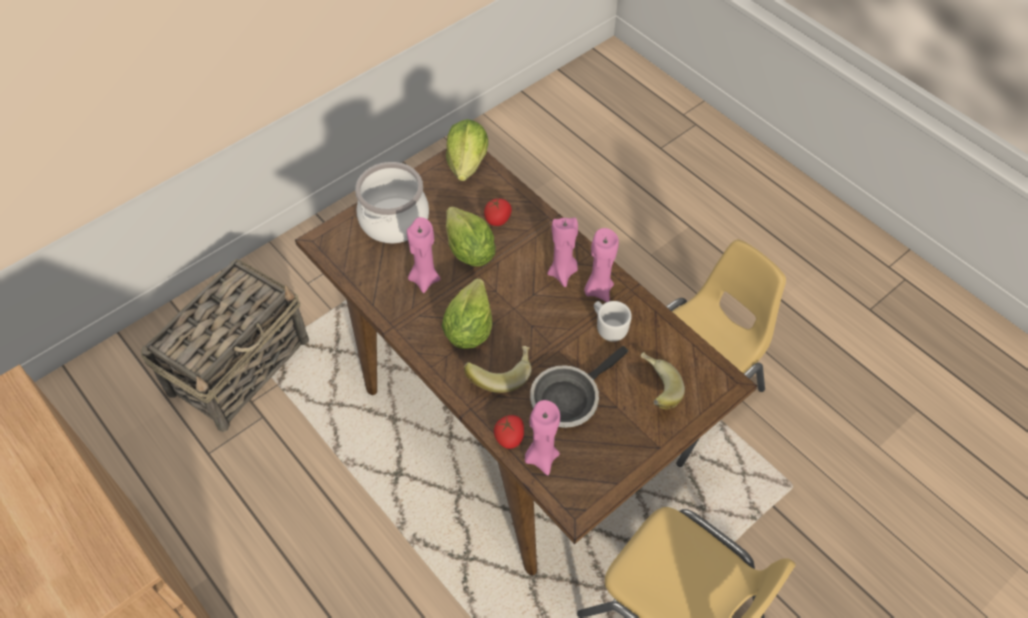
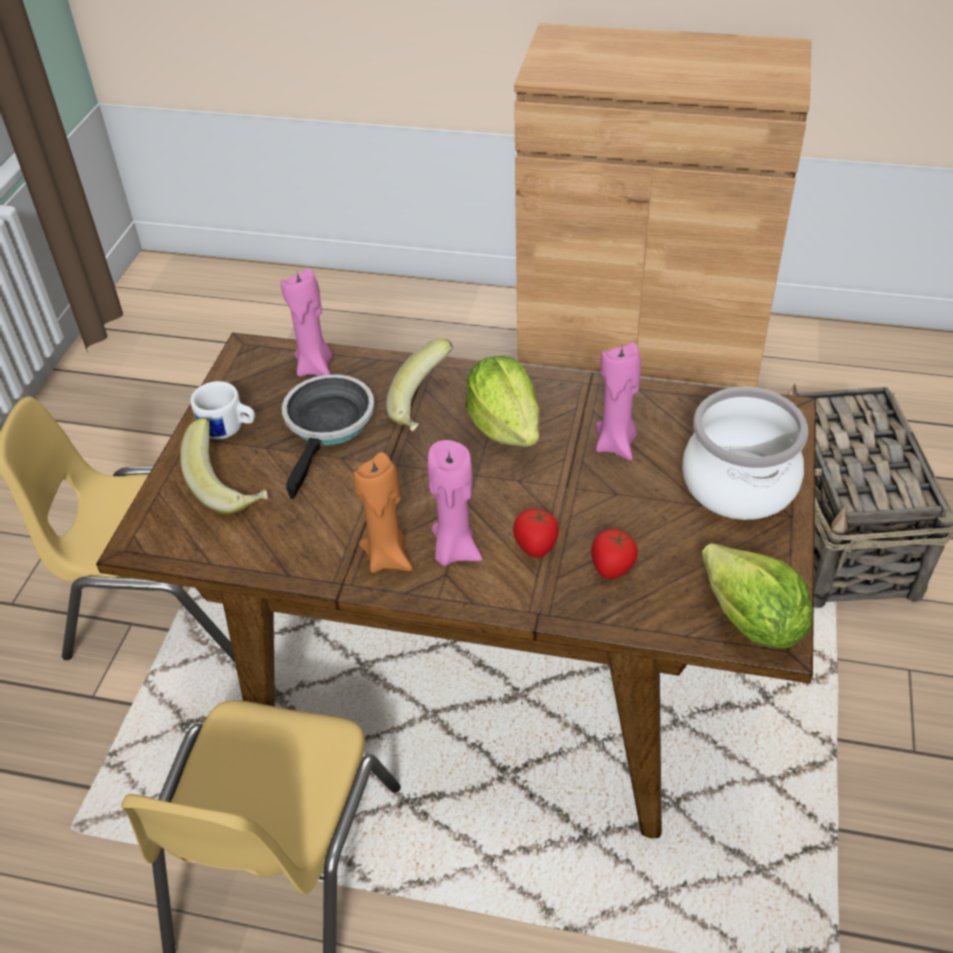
camera: 145 degrees right, 10 degrees down
lettuce [446,206,496,267] -> none
tomato [494,415,524,449] -> tomato moved to [513,508,559,558]
pink candle [584,228,619,302] -> orange candle [353,452,413,573]
white mug [594,301,632,342] -> white mug moved to [190,381,255,439]

